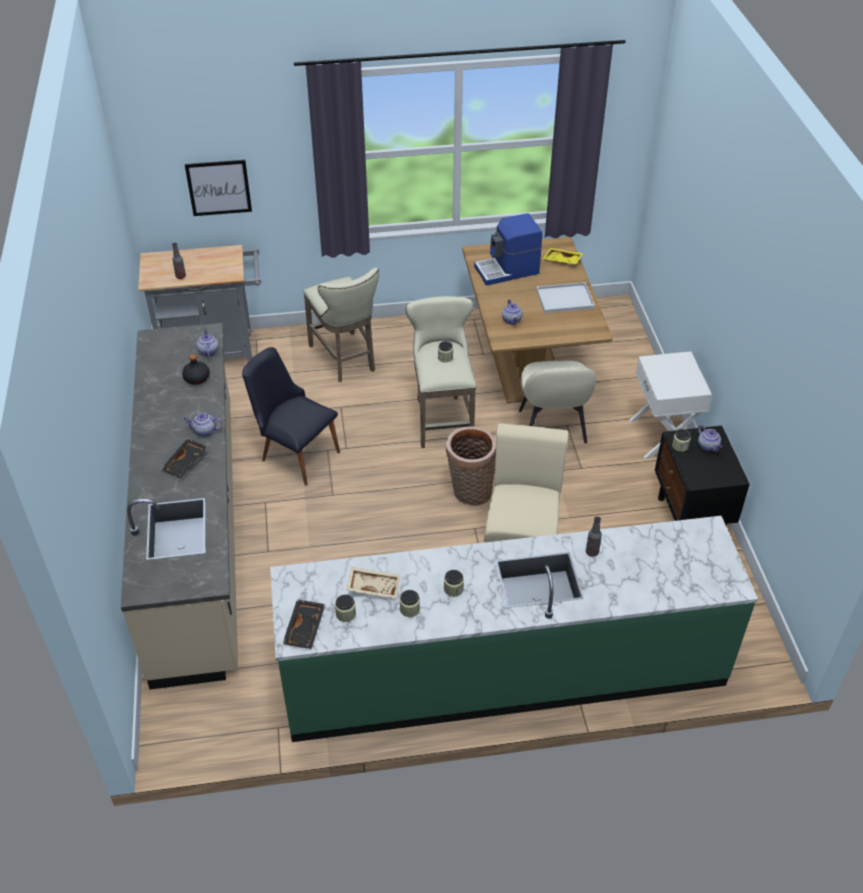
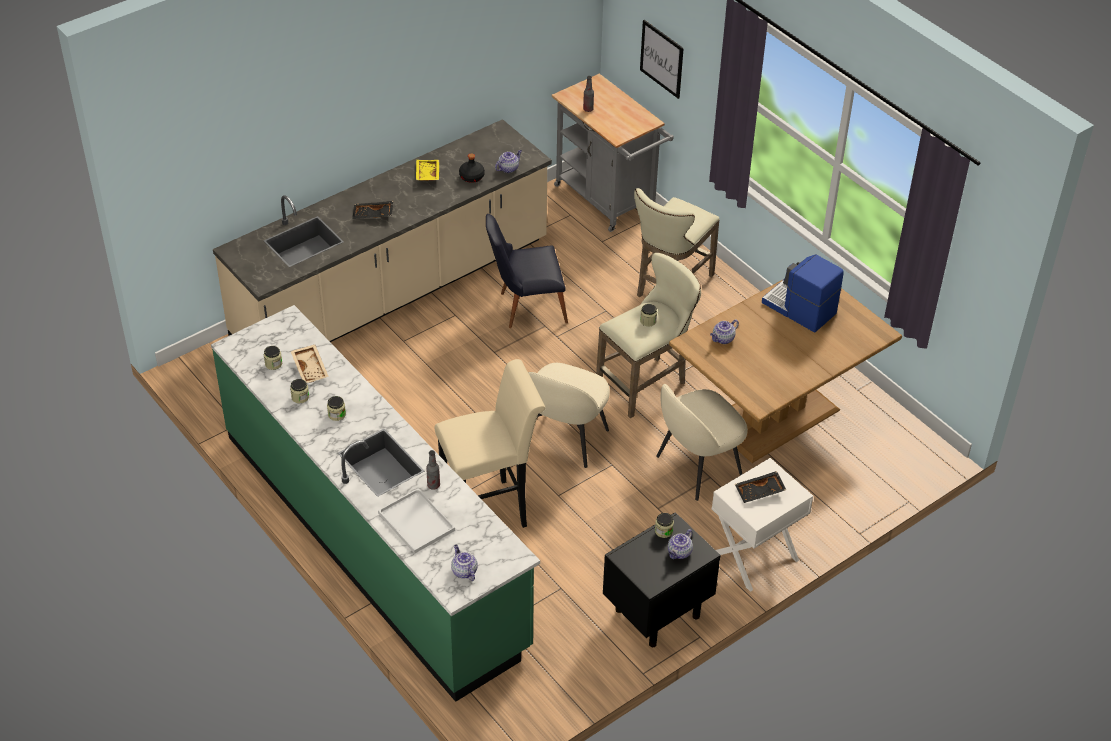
camera: 60 degrees right, 0 degrees up
teapot [184,413,223,437] -> teapot moved to [451,545,478,581]
black chair [242,347,340,486] -> black chair turned 105 degrees counterclockwise [486,214,568,328]
black tray [282,599,325,649] -> black tray moved to [735,471,786,503]
basket [446,426,496,506] -> beige chair [528,363,610,468]
white tray [536,282,595,313] -> white tray moved to [378,488,455,554]
yellow tray [542,248,584,264] -> yellow tray moved to [416,160,439,181]

